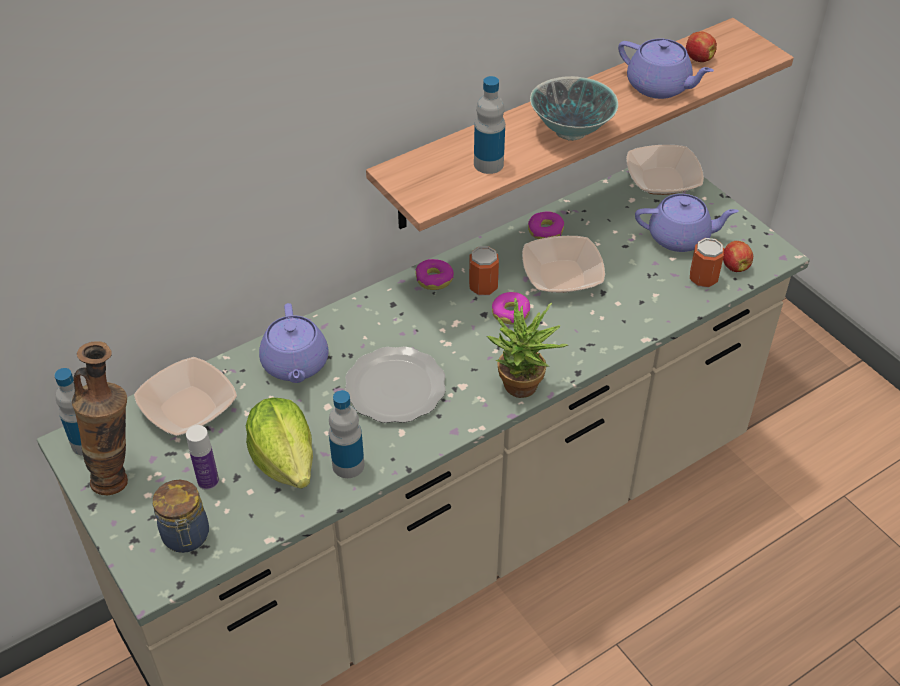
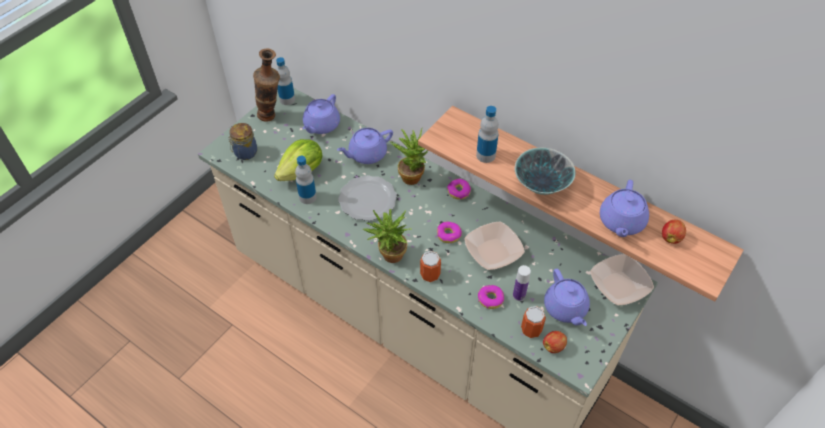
camera: 70 degrees right, 5 degrees up
bowl [134,357,237,436] -> purple teapot [303,94,340,134]
bottle [186,425,219,490] -> bottle moved to [513,265,531,301]
can [469,246,499,296] -> can moved to [420,251,441,282]
donut [528,212,564,239] -> donut moved to [478,285,504,309]
none -> potted plant [390,127,428,185]

